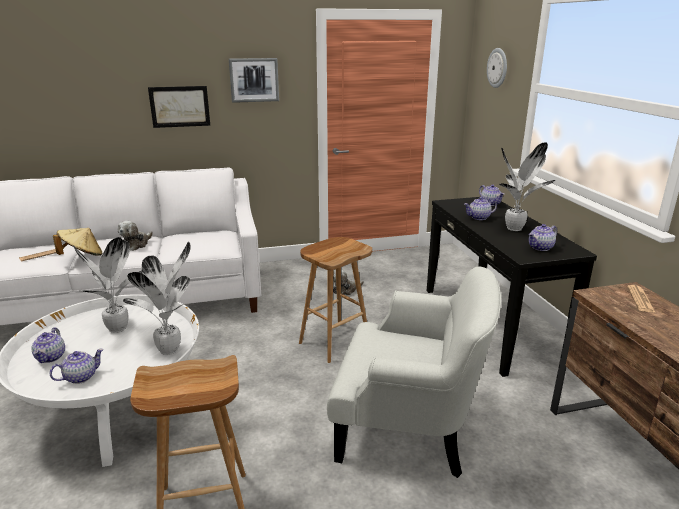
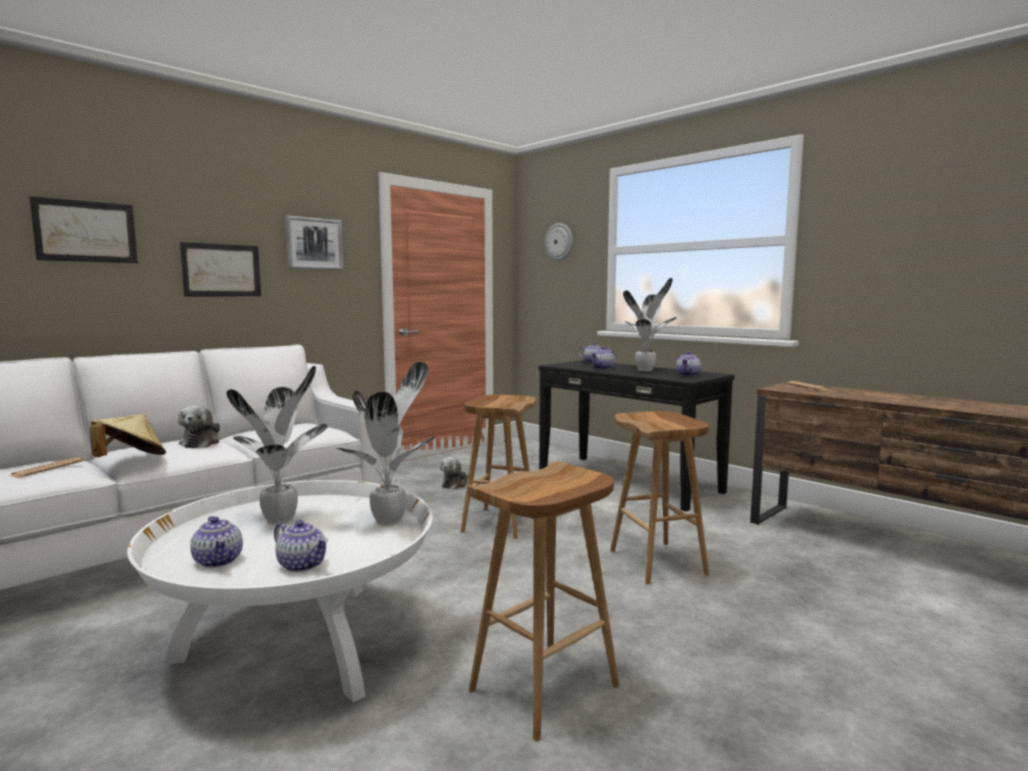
camera: 30 degrees left, 15 degrees down
teapot [50,348,104,384] -> teapot turned 105 degrees clockwise [274,520,328,572]
white armchair [327,267,501,478] -> brown stool [610,411,709,584]
none -> picture [29,196,138,263]

